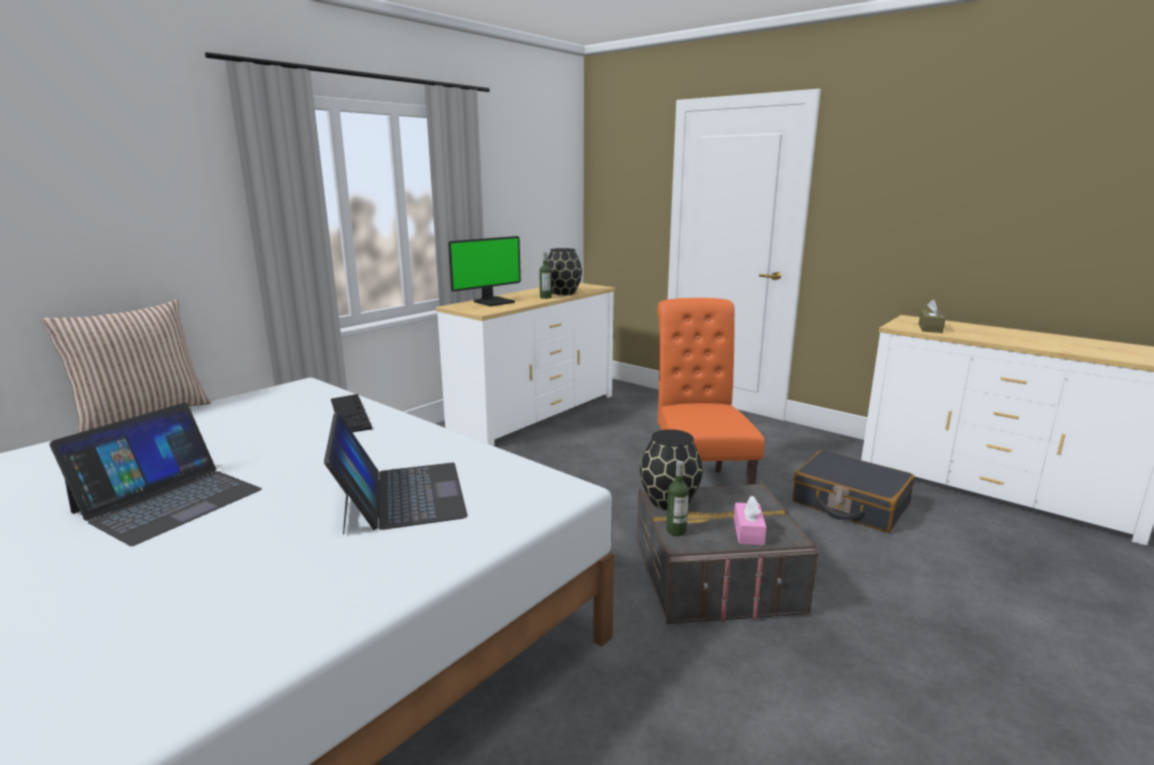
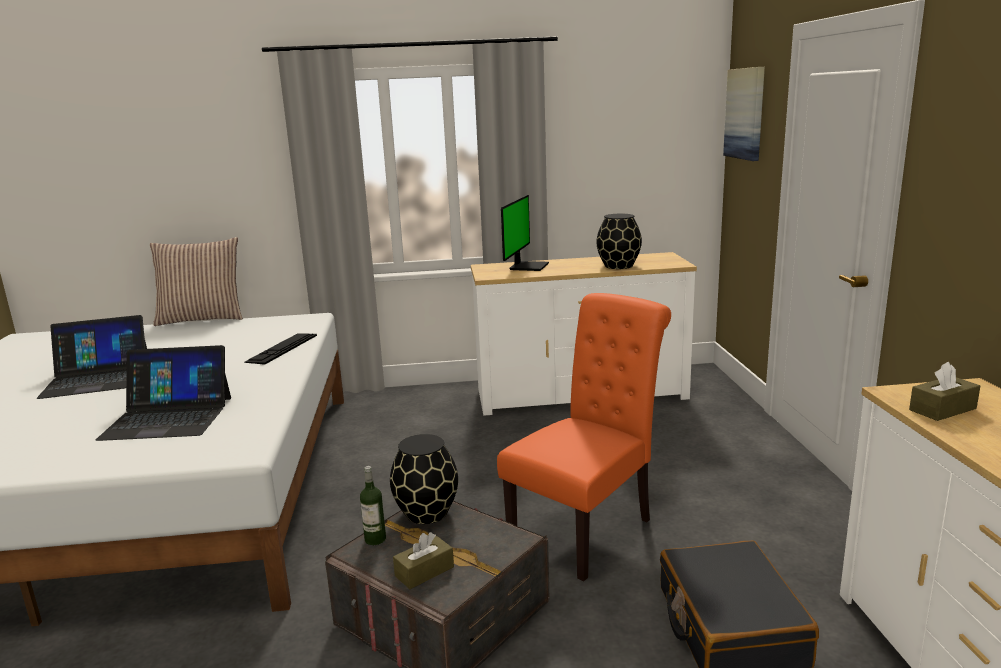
camera: 45 degrees right, 0 degrees up
laptop [324,412,468,534] -> laptop turned 60 degrees clockwise [95,345,231,441]
monitor [448,236,521,306] -> monitor turned 75 degrees counterclockwise [501,195,549,271]
bottle [539,252,552,299] -> none
pink tissue box [734,496,767,545] -> brown tissue box [393,532,454,589]
none -> picture [723,67,765,161]

